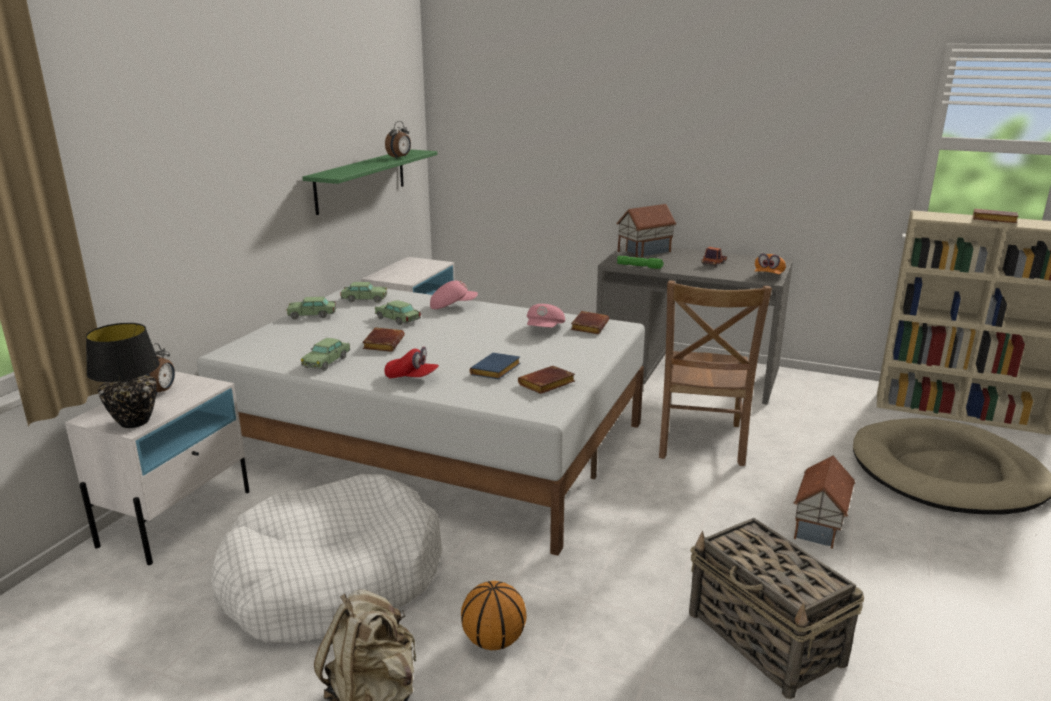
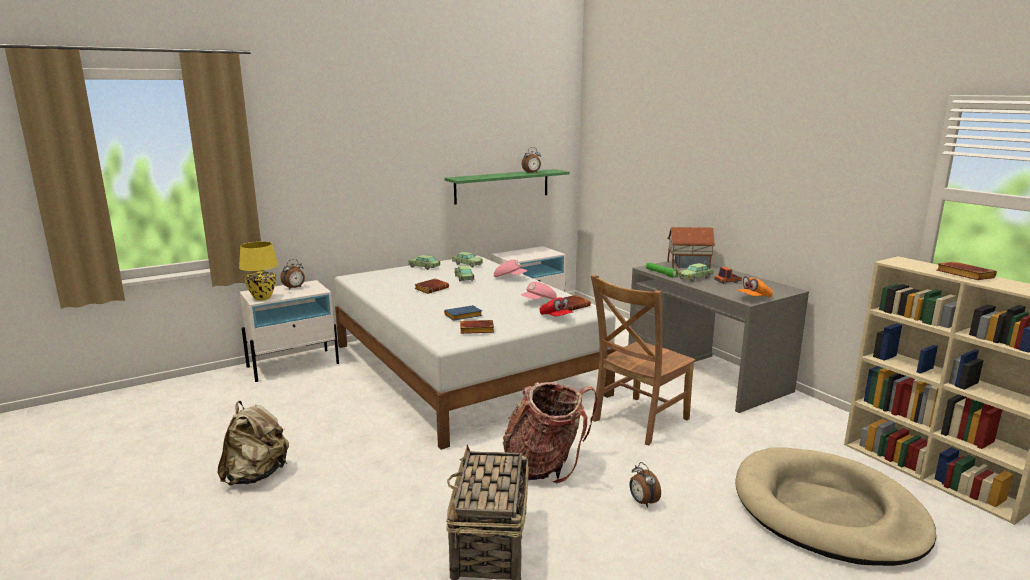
camera: 35 degrees right, 5 degrees down
black table lamp [86,323,160,428] -> yellow table lamp [239,241,279,301]
white dog bed [211,474,443,643] -> none
toy car [301,338,350,371] -> toy car moved to [678,263,714,282]
red cap [384,347,439,379] -> red cap moved to [540,297,574,316]
basketball [461,581,527,650] -> none
toy house [793,456,856,549] -> alarm clock [629,462,661,507]
none -> backpack [503,382,598,484]

